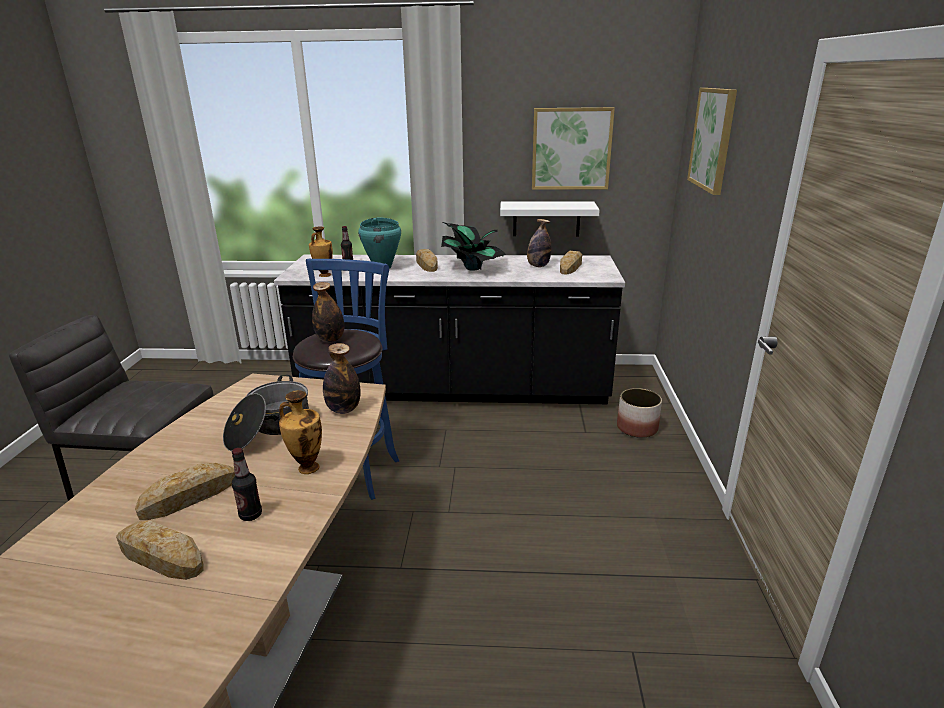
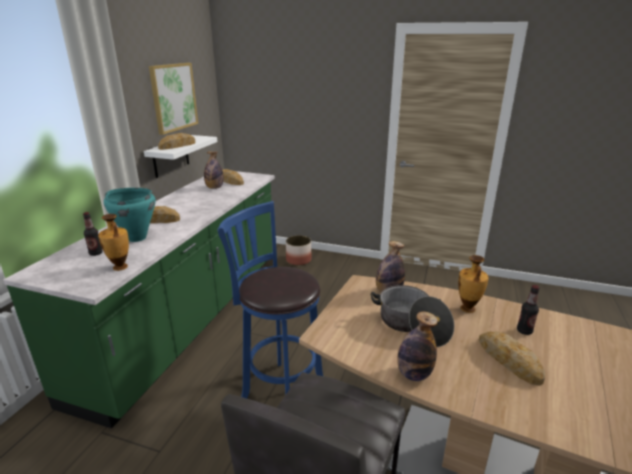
camera: 75 degrees left, 0 degrees up
bread [116,520,204,580] -> bread moved to [158,133,195,150]
black counter [274,255,625,404] -> green counter [3,171,275,428]
bottle [312,282,344,342] -> bottle moved to [397,311,438,381]
potted plant [441,222,506,271] -> none
picture [687,88,737,195] -> none

